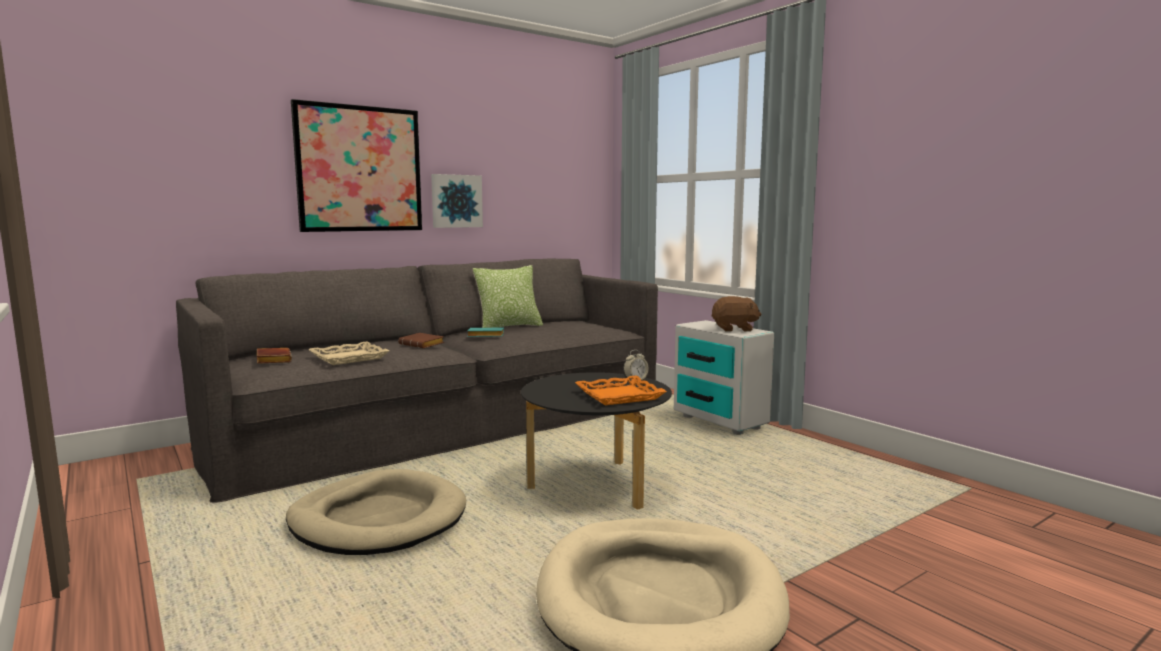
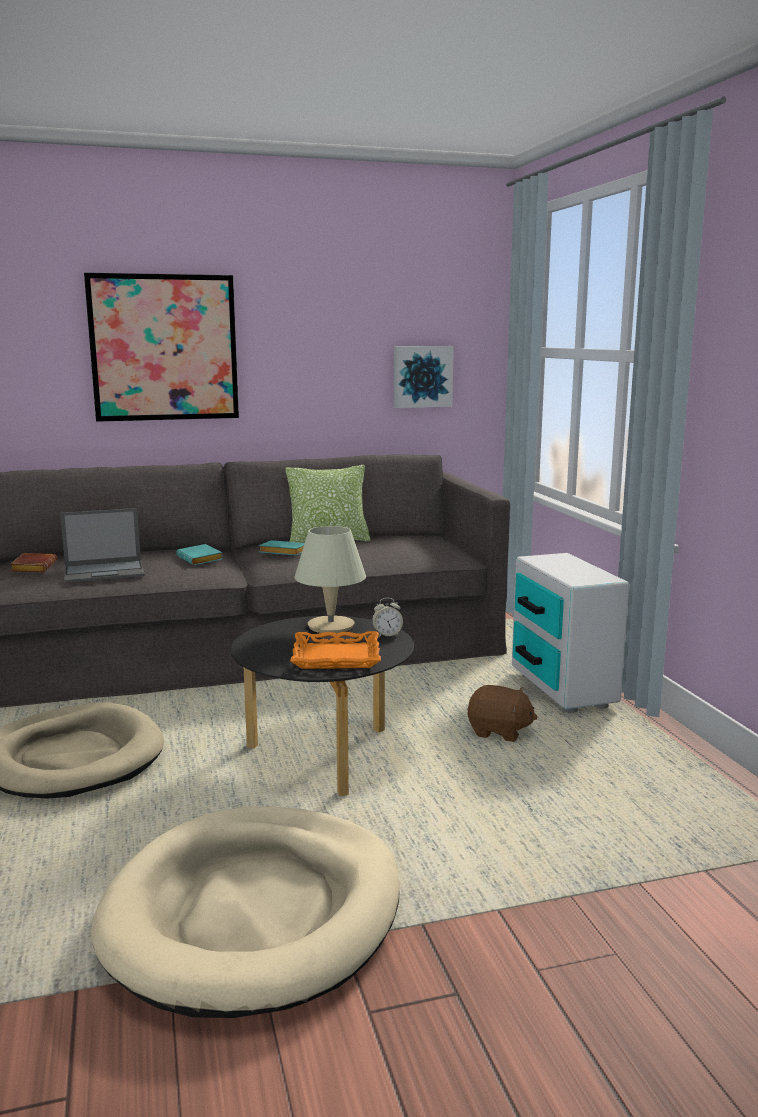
camera: 20 degrees right, 5 degrees up
beige tray [309,341,389,365] -> laptop [60,508,145,583]
brown book [398,333,444,348] -> turquoise book [176,544,223,565]
picture [431,174,483,228] -> picture moved to [394,346,454,408]
brown plush toy [712,296,762,331] -> brown plush toy moved to [467,685,538,742]
none -> beige table lamp [294,526,366,633]

